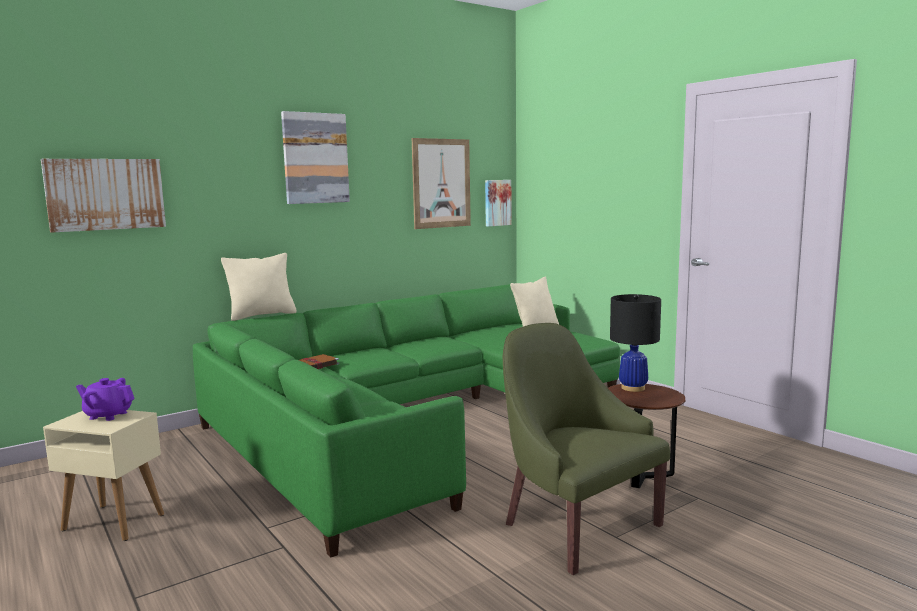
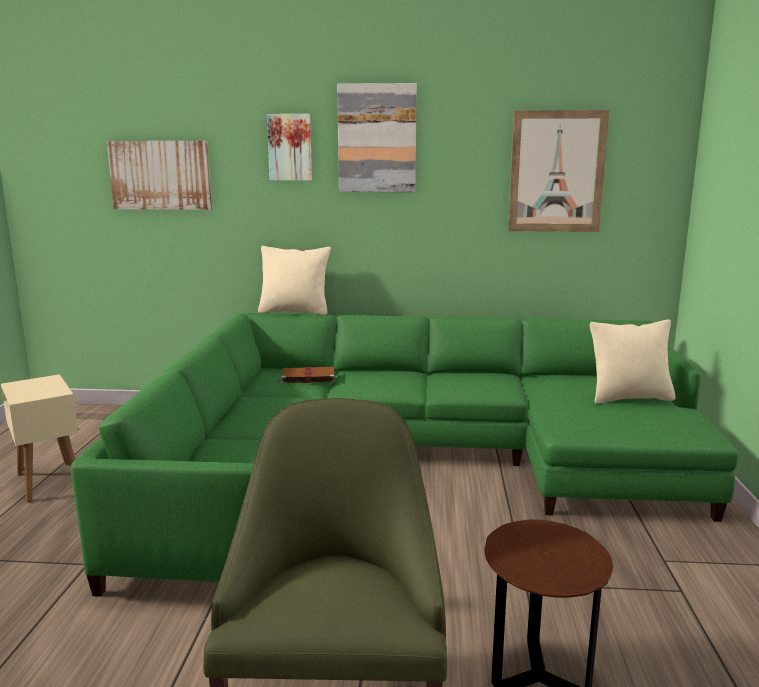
camera: 40 degrees right, 5 degrees up
purple teapot [76,378,135,421] -> none
picture [485,180,512,227] -> picture moved to [267,114,312,181]
black table lamp [610,294,661,392] -> none

